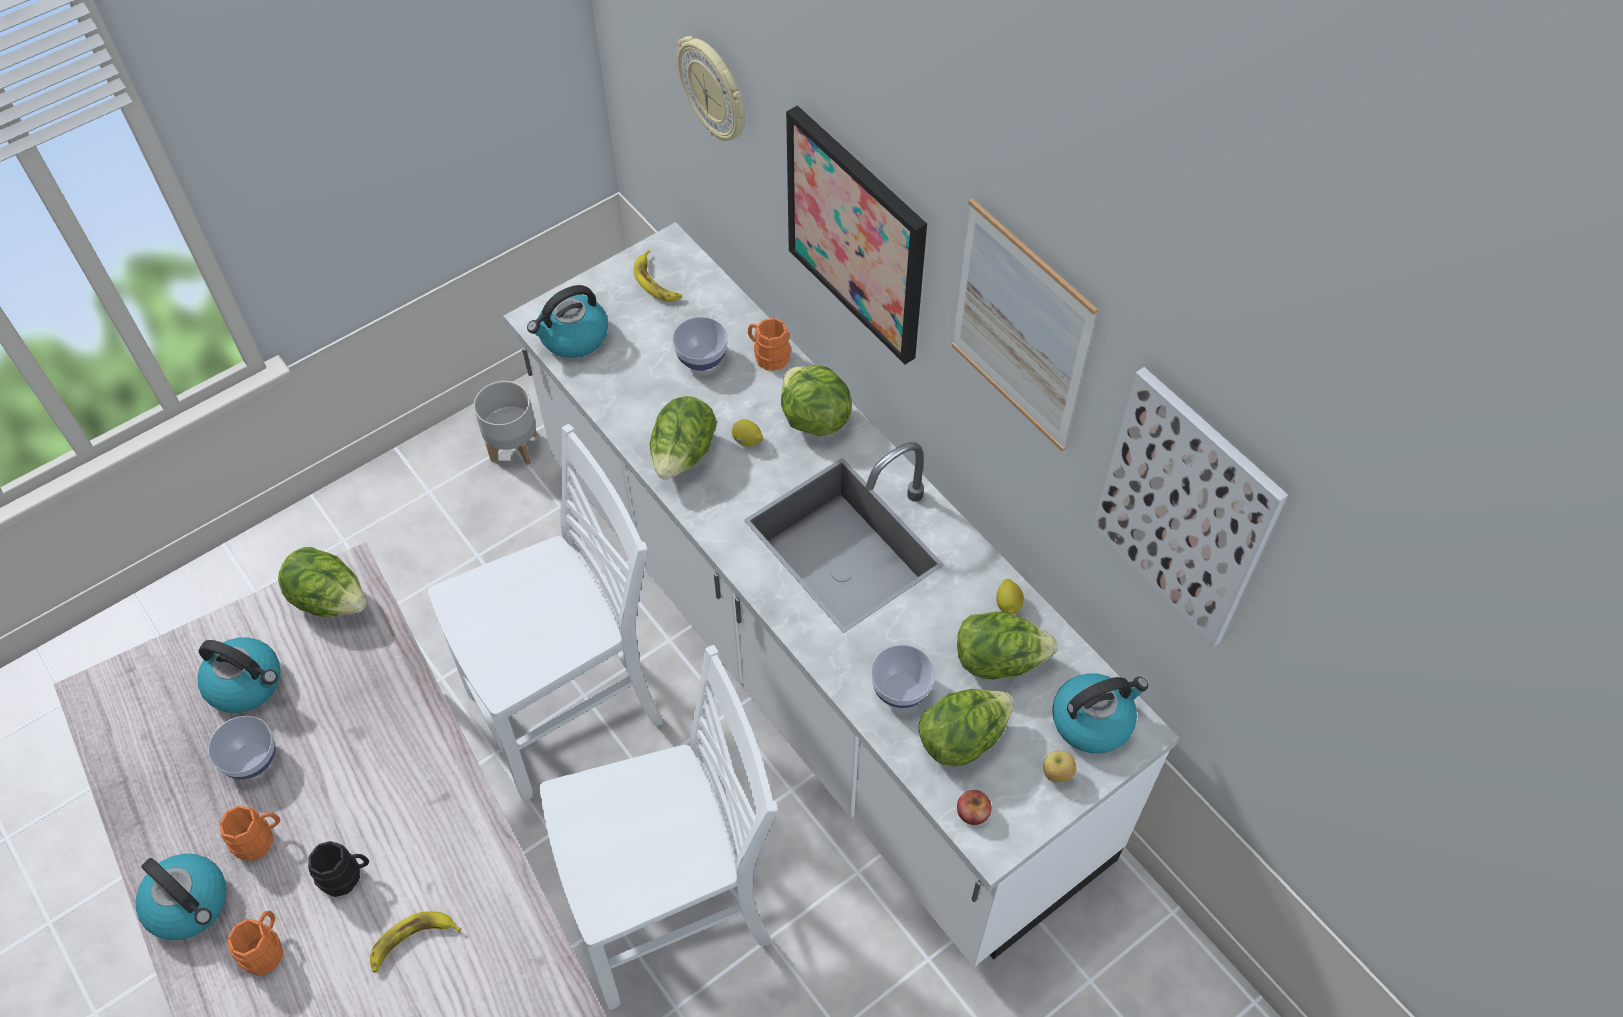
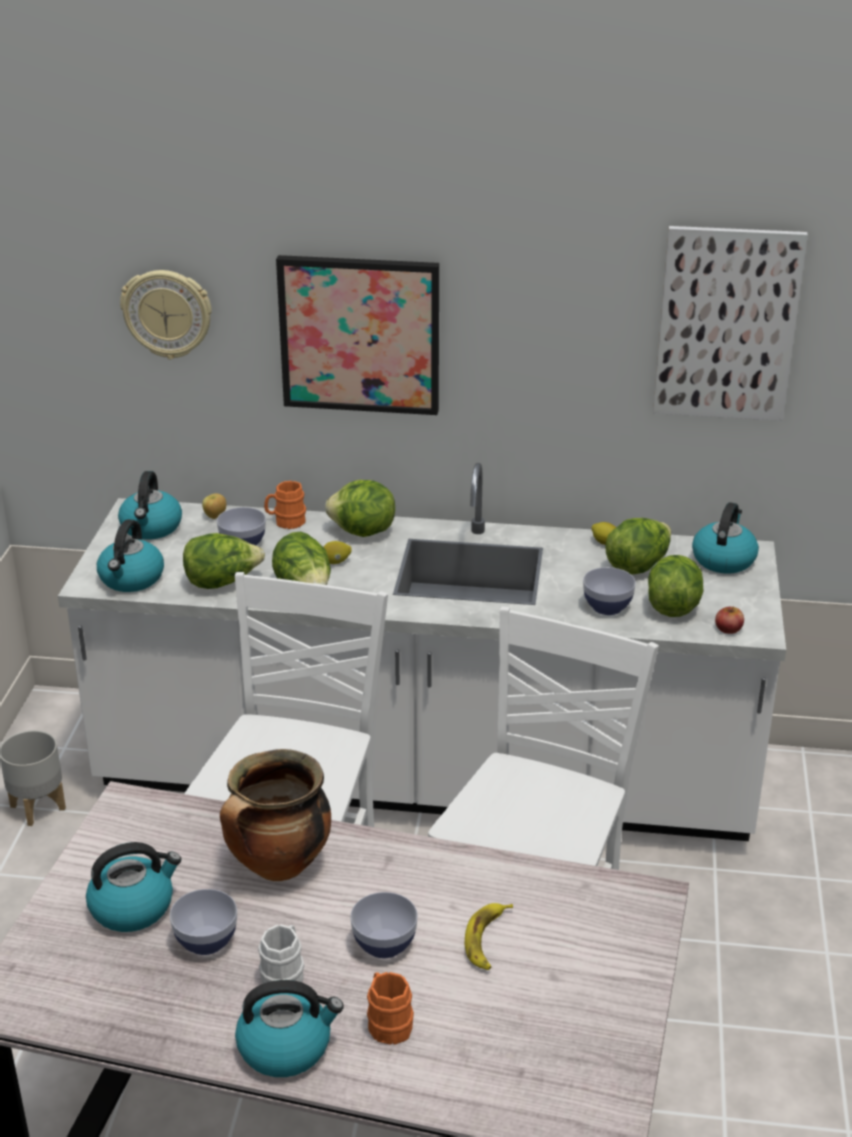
camera: 45 degrees left, 25 degrees down
orange mug [219,806,280,861] -> white mug [258,924,304,984]
lettuce [278,547,367,617] -> lettuce moved to [183,533,265,589]
black mug [308,841,369,897] -> bowl [350,892,418,958]
banana [634,250,682,302] -> kettle [118,471,182,540]
picture [952,199,1098,451] -> none
apple [1043,751,1076,782] -> apple moved to [202,493,226,519]
none -> cooking pot [220,749,331,881]

